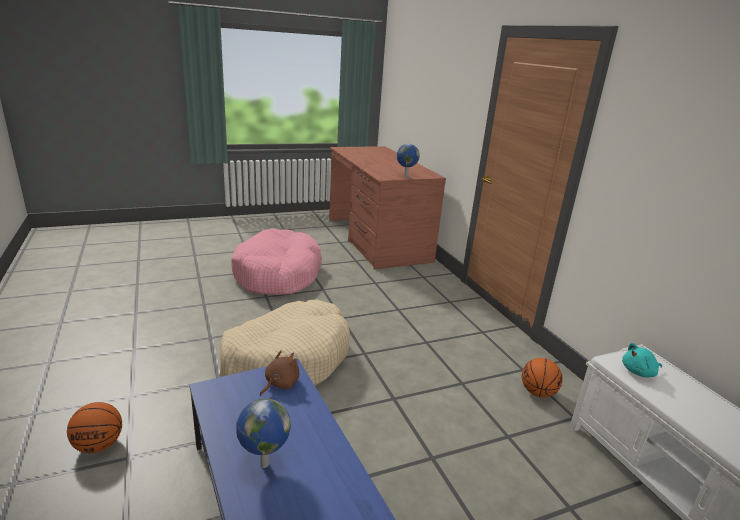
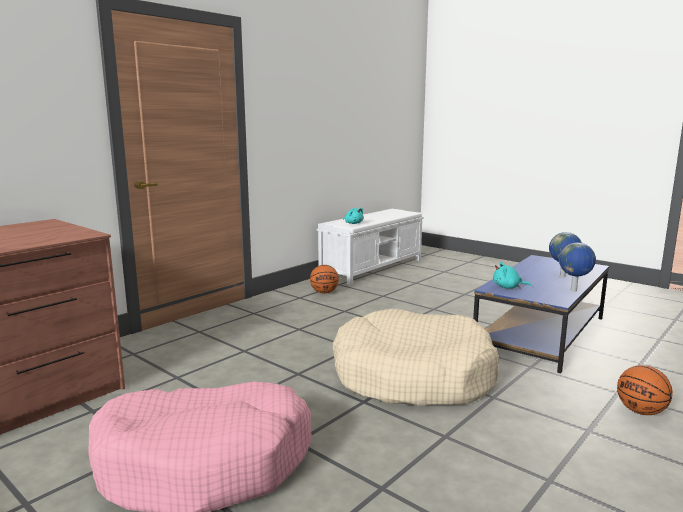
camera: 115 degrees left, 10 degrees down
brown plush toy [260,350,299,396] -> turquoise plush toy [493,262,531,289]
globe [397,144,420,178] -> globe moved to [559,242,596,292]

